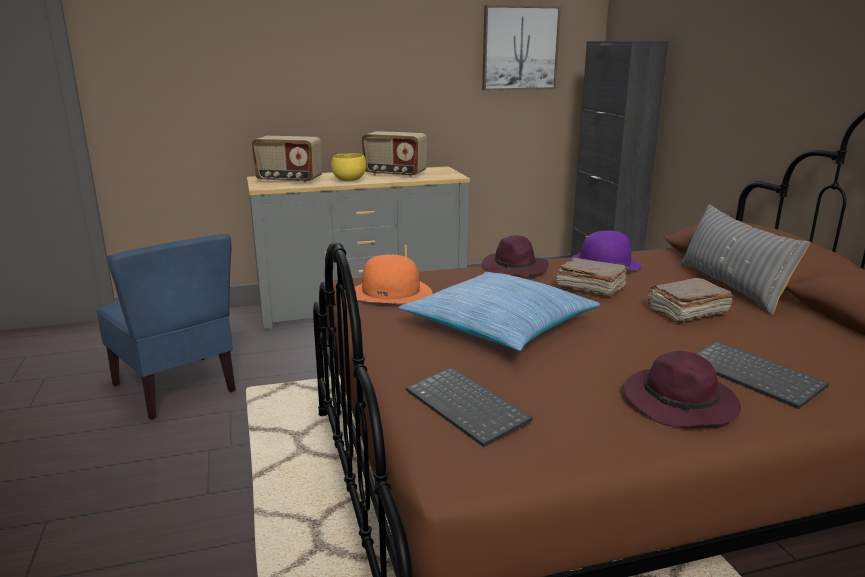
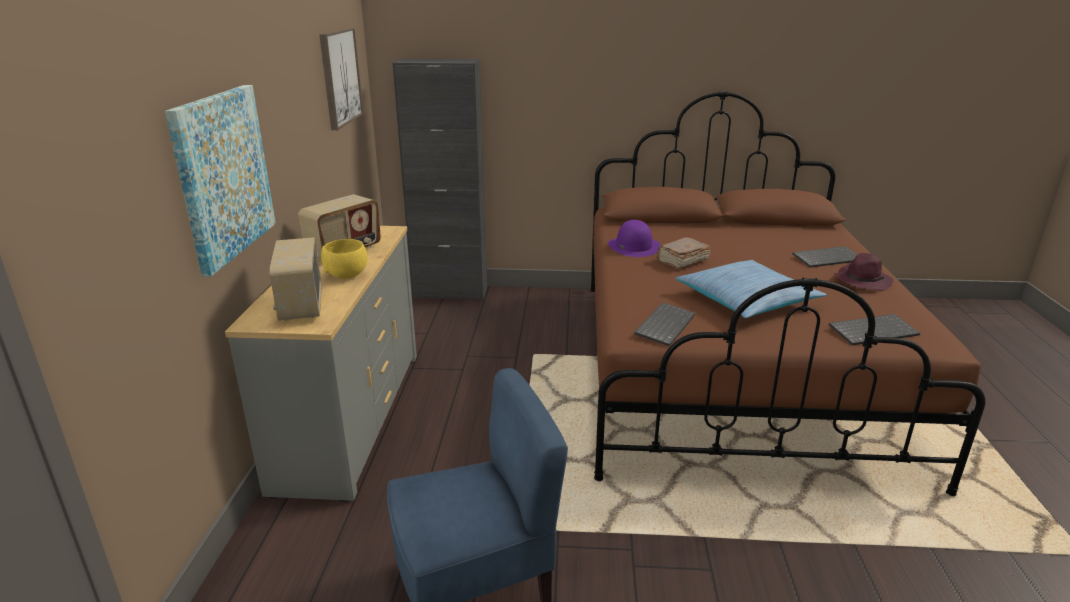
camera: 70 degrees left, 5 degrees up
radio [251,136,322,184] -> radio turned 135 degrees clockwise [269,237,322,321]
orange hat [355,254,433,304] -> keyboard [634,302,695,347]
purple hat [482,235,549,276] -> none
brown book [647,278,733,323] -> none
grey pillow [680,204,810,315] -> none
none -> picture [165,85,276,276]

